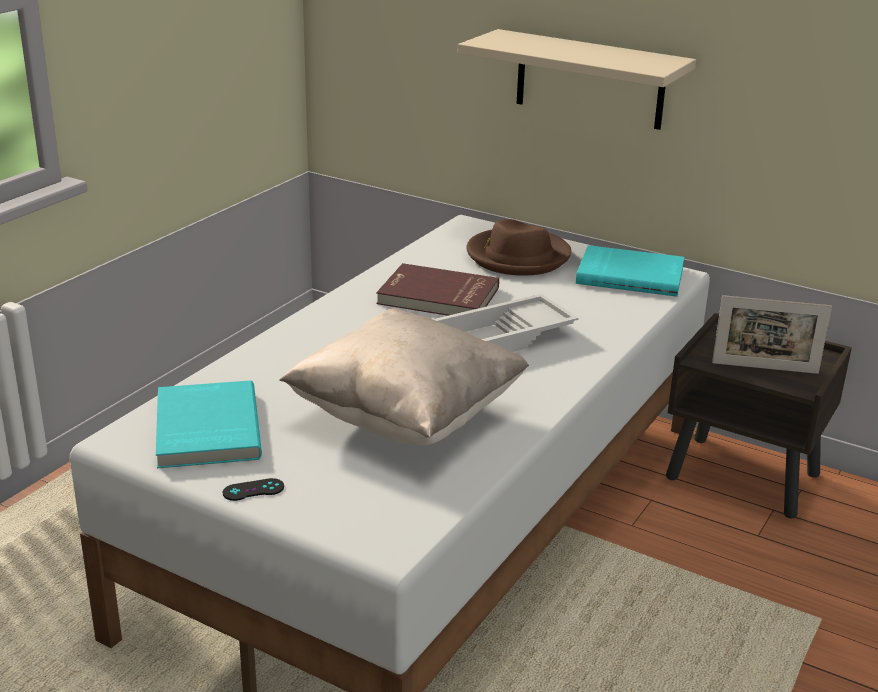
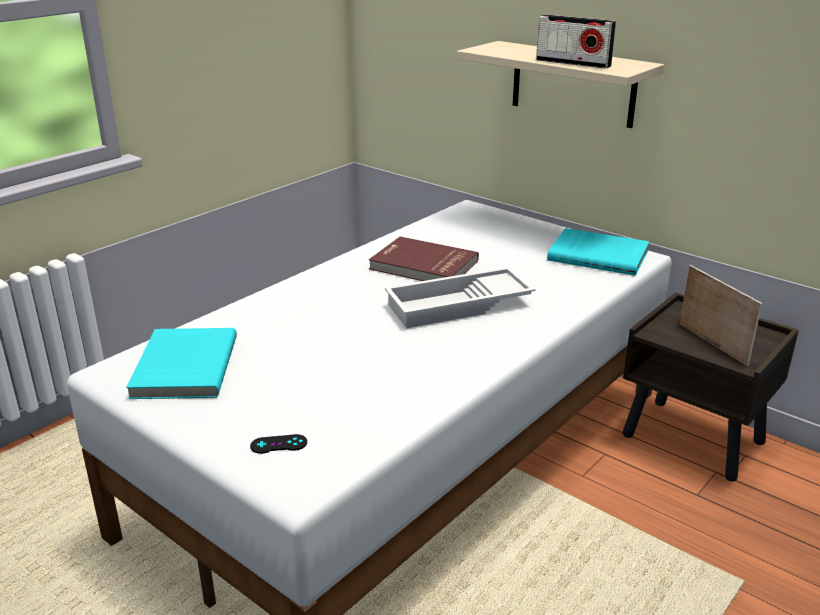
camera: 10 degrees right, 0 degrees up
black game controller [223,478,284,501] -> black game controller moved to [250,434,307,454]
beige pillow [279,309,529,445] -> none
brown hat [466,219,571,276] -> none
picture frame [712,295,832,374] -> picture frame turned 135 degrees counterclockwise [680,265,762,366]
none -> radio [536,15,616,69]

